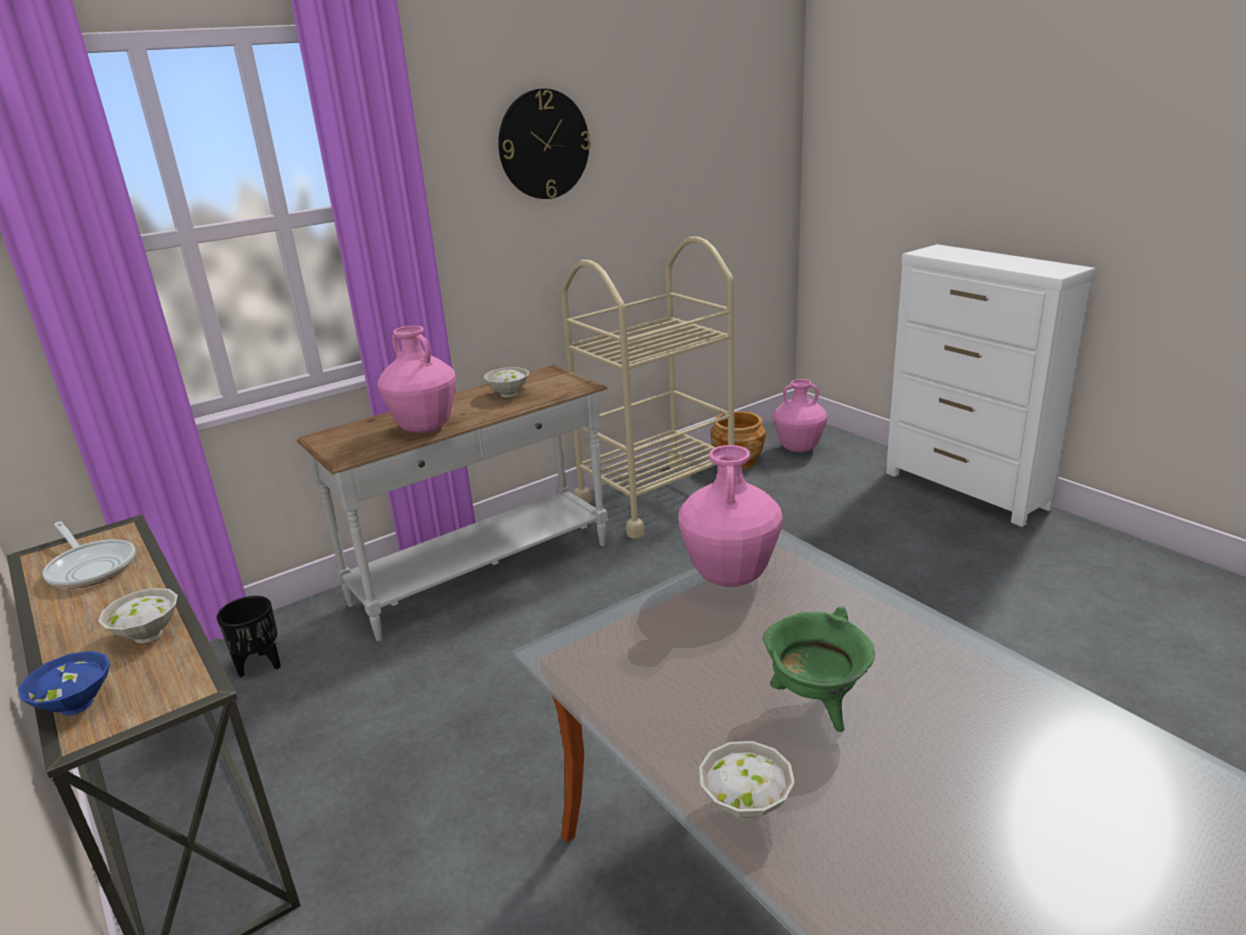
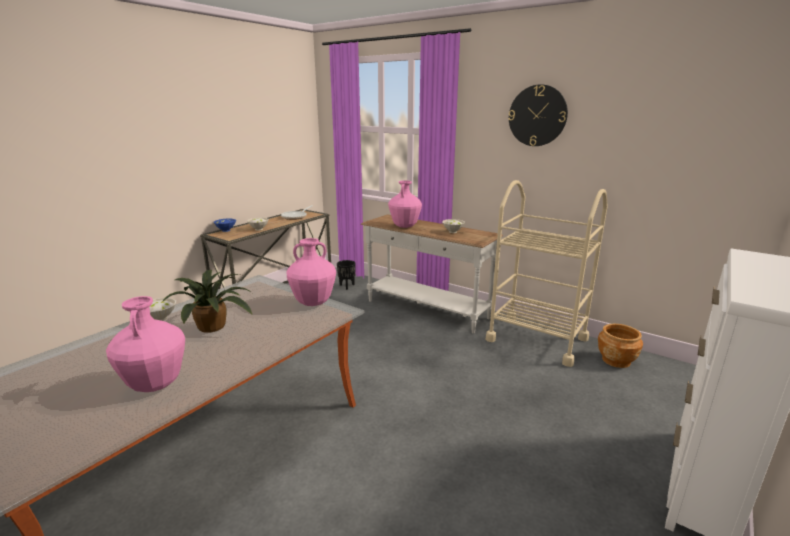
camera: 70 degrees right, 5 degrees down
green cooking pot [762,606,875,732] -> potted plant [162,270,252,333]
pink vase [773,379,827,452] -> pink vase moved to [106,296,185,392]

